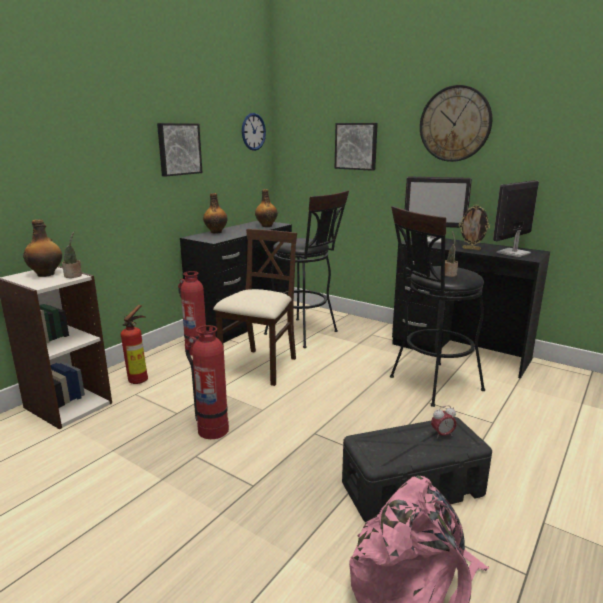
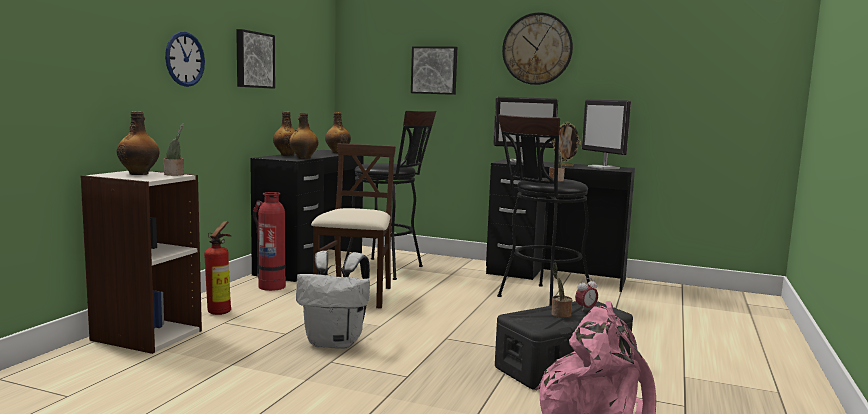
camera: 15 degrees left, 10 degrees down
fire extinguisher [185,325,229,439] -> white backpack [296,251,370,349]
wall clock [242,113,266,151] -> wall clock moved to [165,32,205,87]
monitor [493,180,539,257] -> monitor turned 60 degrees counterclockwise [582,100,631,169]
none -> bottle [289,113,319,159]
none -> potted plant [551,263,572,318]

